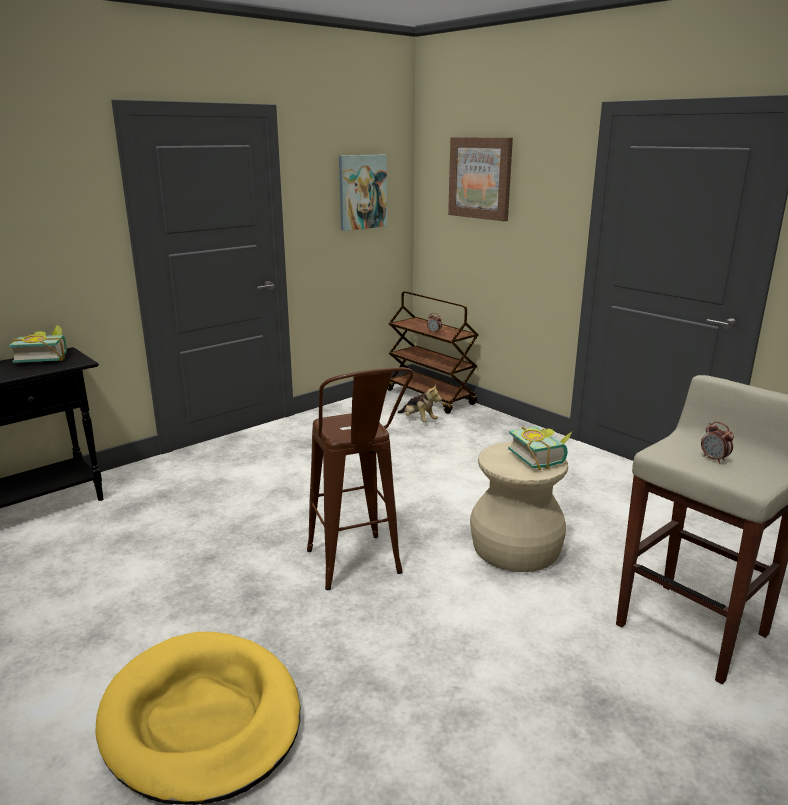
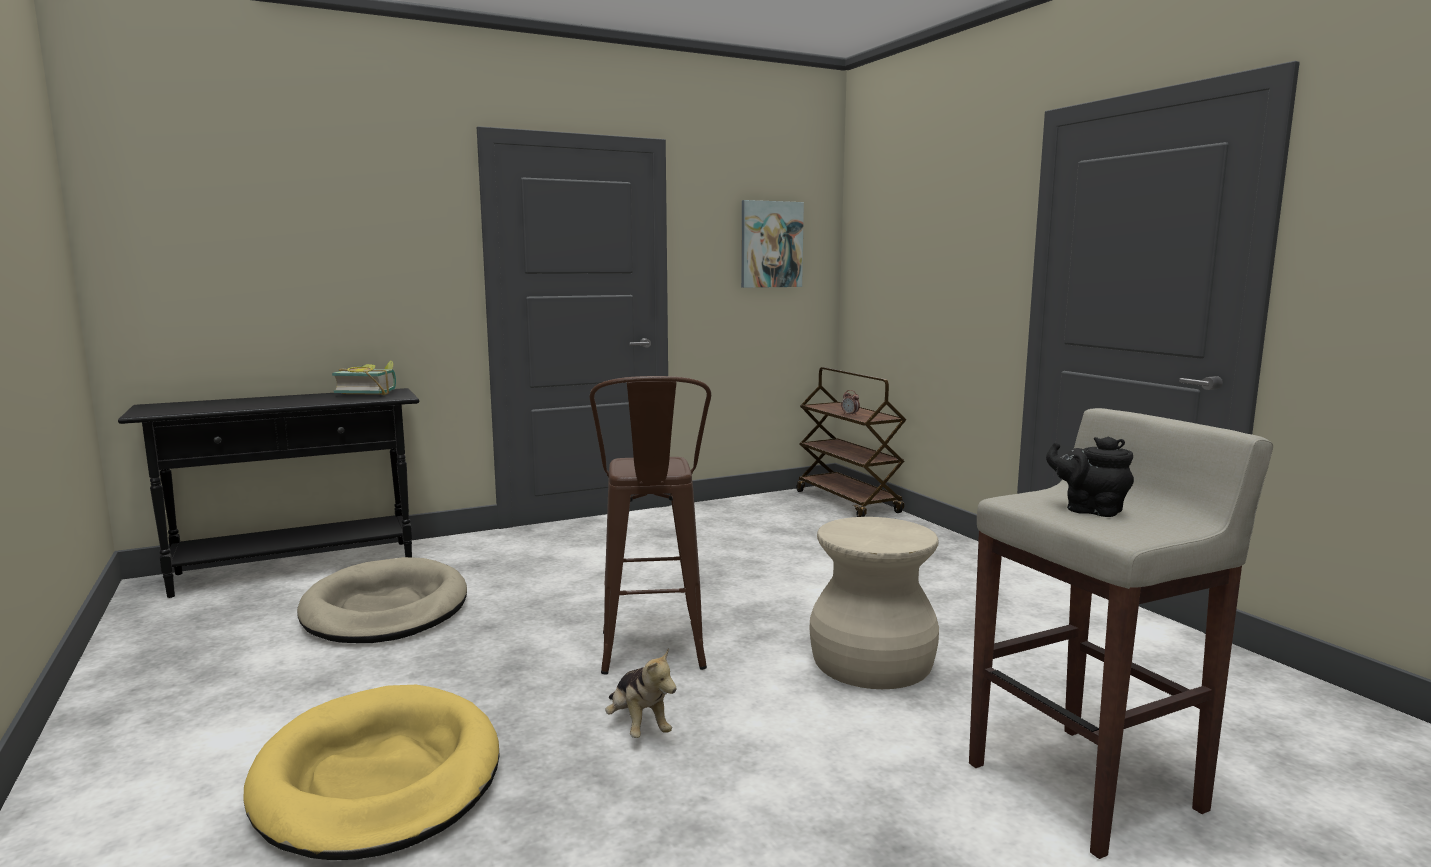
camera: 15 degrees right, 10 degrees down
plush toy [397,384,442,422] -> plush toy moved to [605,648,676,738]
picture [448,137,513,221] -> none
book [508,426,573,470] -> none
alarm clock [701,422,734,464] -> black teapot [1046,436,1134,517]
none -> beige dog bed [297,557,467,643]

